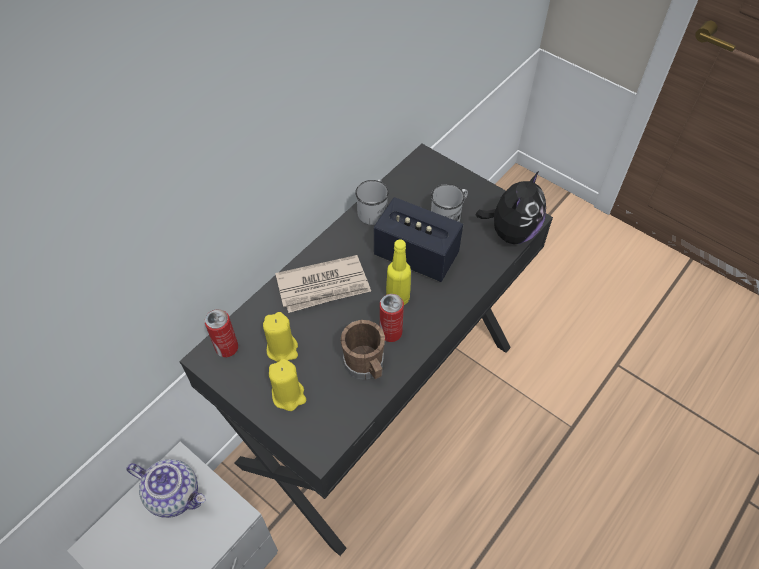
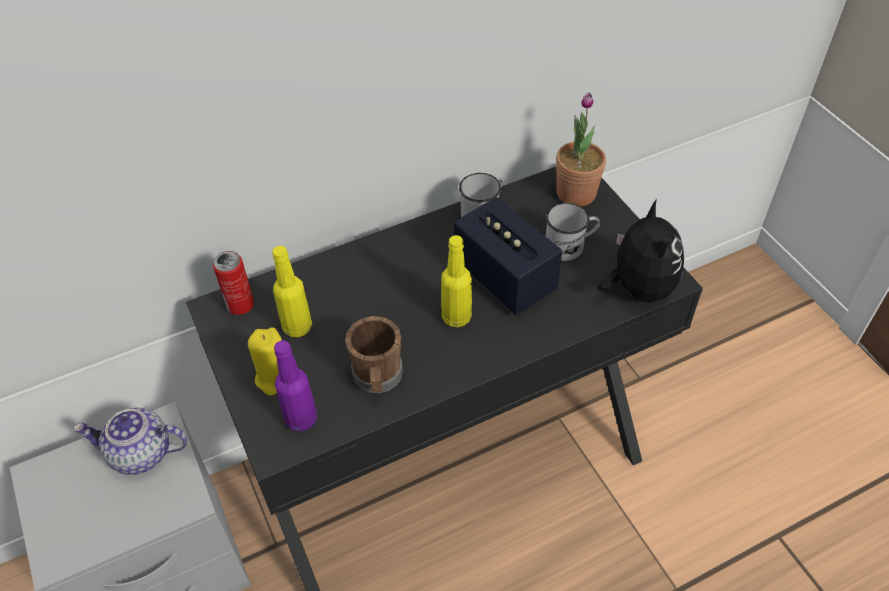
camera: 25 degrees right, 5 degrees down
teapot [126,459,206,518] -> teapot turned 135 degrees clockwise [73,407,187,475]
yellow candle [263,312,298,362] -> yellow bottle [272,246,312,337]
newspaper [275,255,371,313] -> none
can [380,294,404,342] -> none
plush toy [476,170,546,244] -> plush toy turned 60 degrees counterclockwise [597,199,684,303]
none -> purple bottle [274,340,317,432]
none -> potted plant [556,92,606,206]

